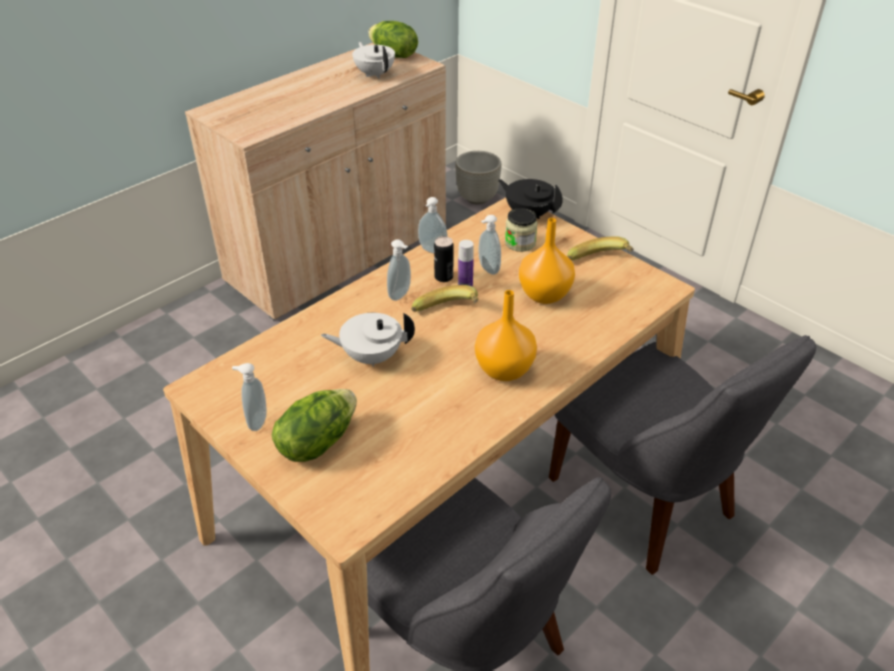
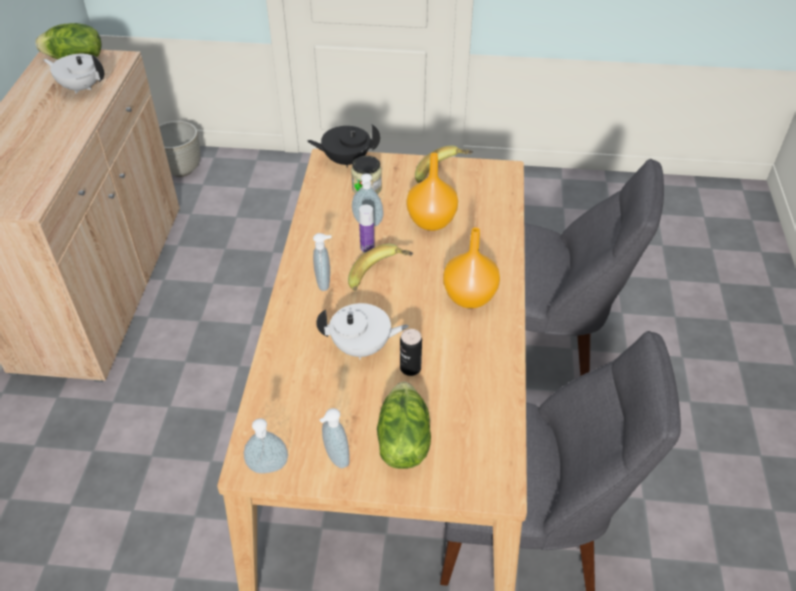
camera: 40 degrees left, 5 degrees up
white teapot [321,313,415,367] -> white teapot turned 135 degrees counterclockwise [316,303,409,359]
soap dispenser [418,197,448,254] -> soap dispenser moved to [244,418,288,473]
can [434,236,454,282] -> can moved to [400,329,422,376]

